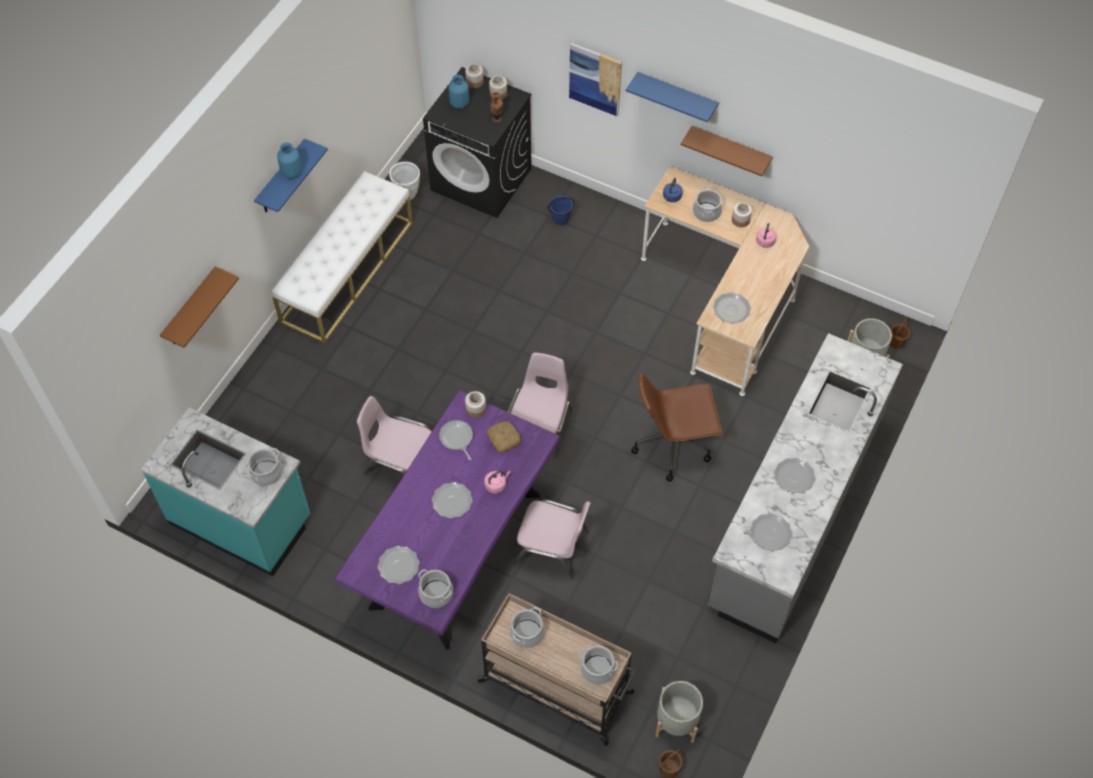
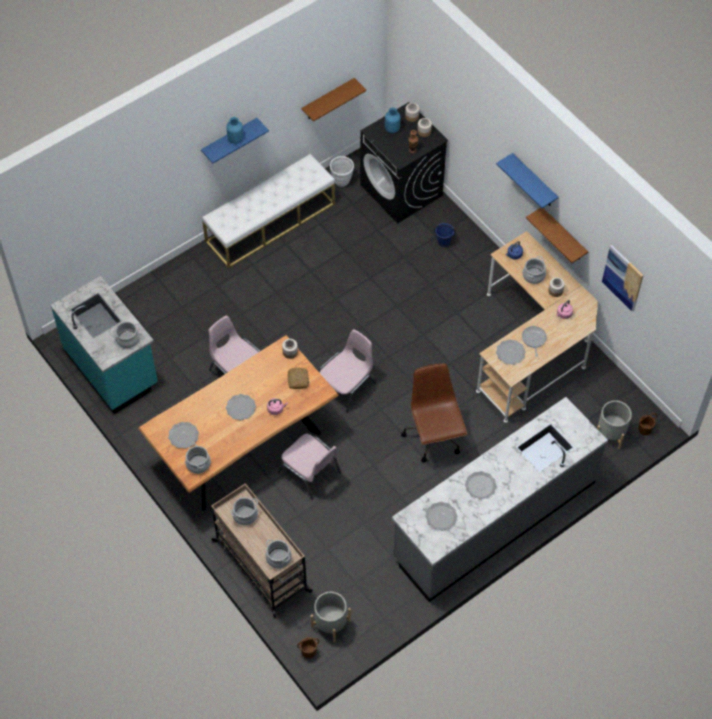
camera: 25 degrees right, 0 degrees up
brown shelf [160,266,239,348] -> brown shelf moved to [301,78,366,122]
purple dining table [333,390,562,650] -> brown dining table [138,335,339,511]
frying pan [439,420,473,460] -> frying pan moved to [522,326,547,357]
picture [569,43,622,117] -> picture moved to [602,245,643,312]
brown office chair [631,372,723,482] -> brown office chair turned 60 degrees clockwise [401,364,467,462]

